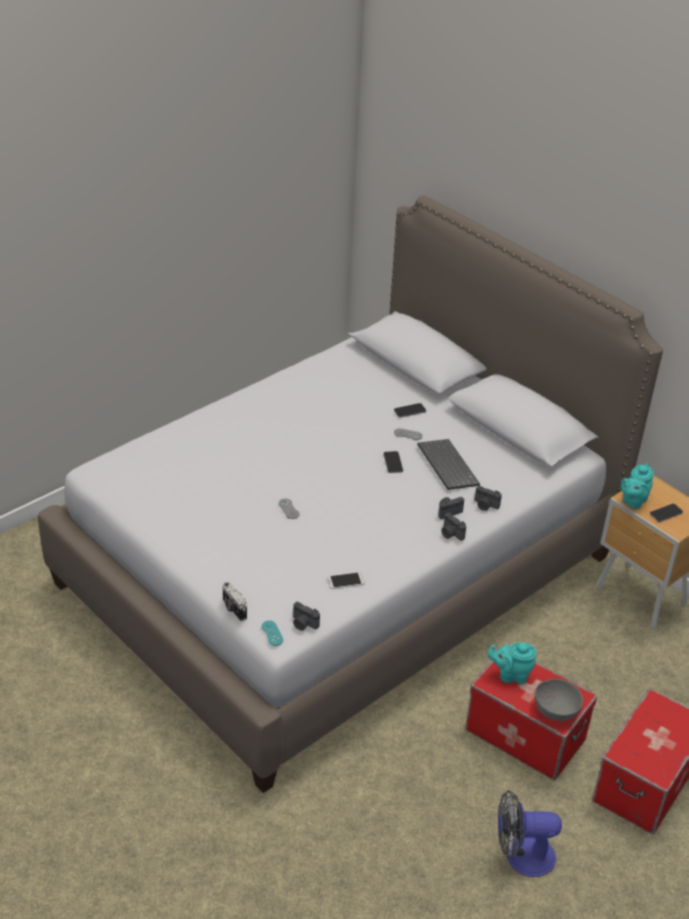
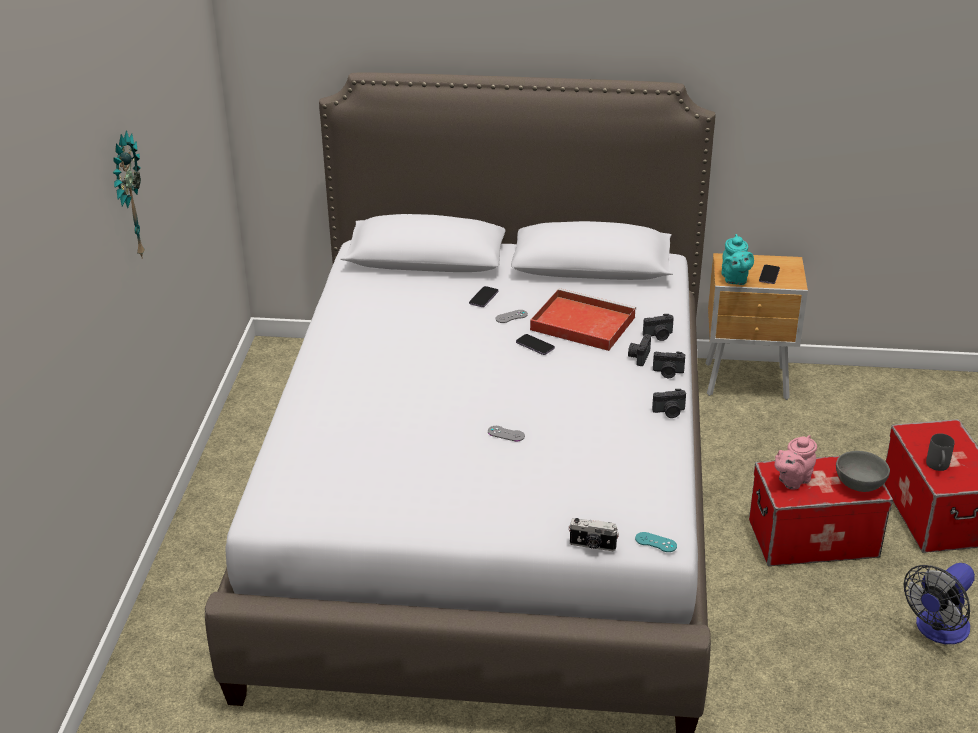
camera: 40 degrees left, 5 degrees down
camera [293,602,320,631] -> camera moved to [652,389,686,418]
phone [327,572,365,589] -> none
keyboard [417,439,480,490] -> red tray [530,288,636,351]
turquoise teapot [488,643,537,684] -> pink teapot [775,435,817,490]
none -> wall clock [113,130,145,259]
none -> grey mug [926,433,955,471]

